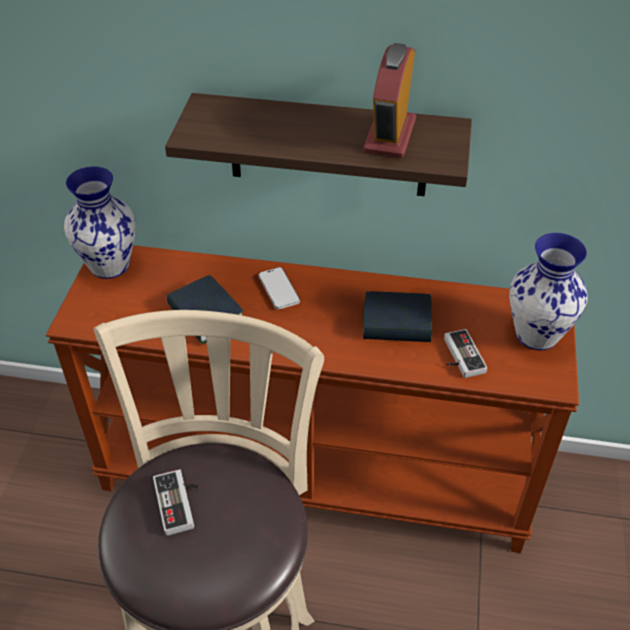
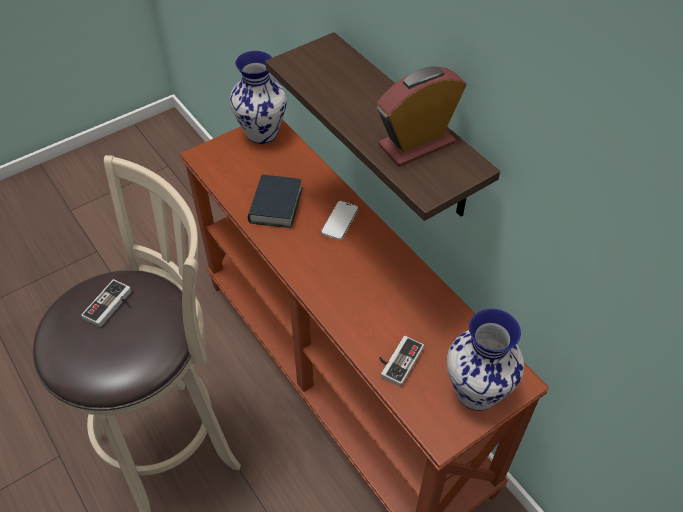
camera: 45 degrees right, 5 degrees up
book [363,291,432,342] -> none

